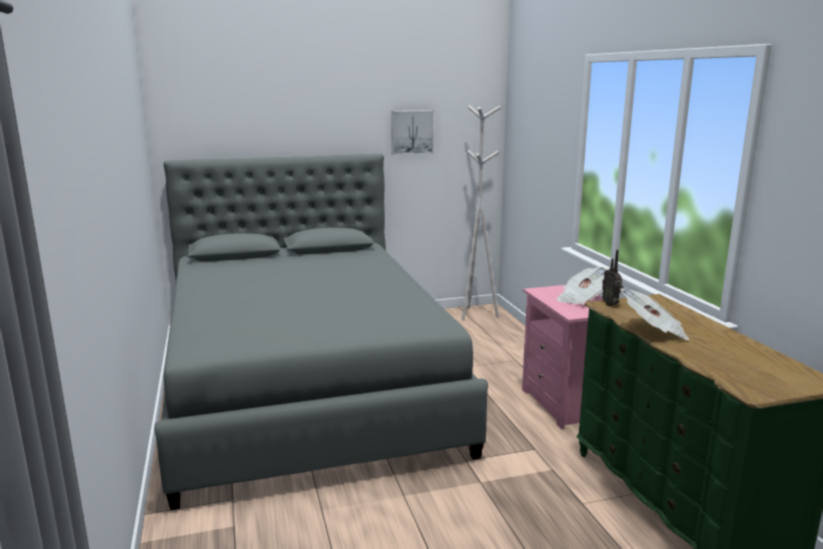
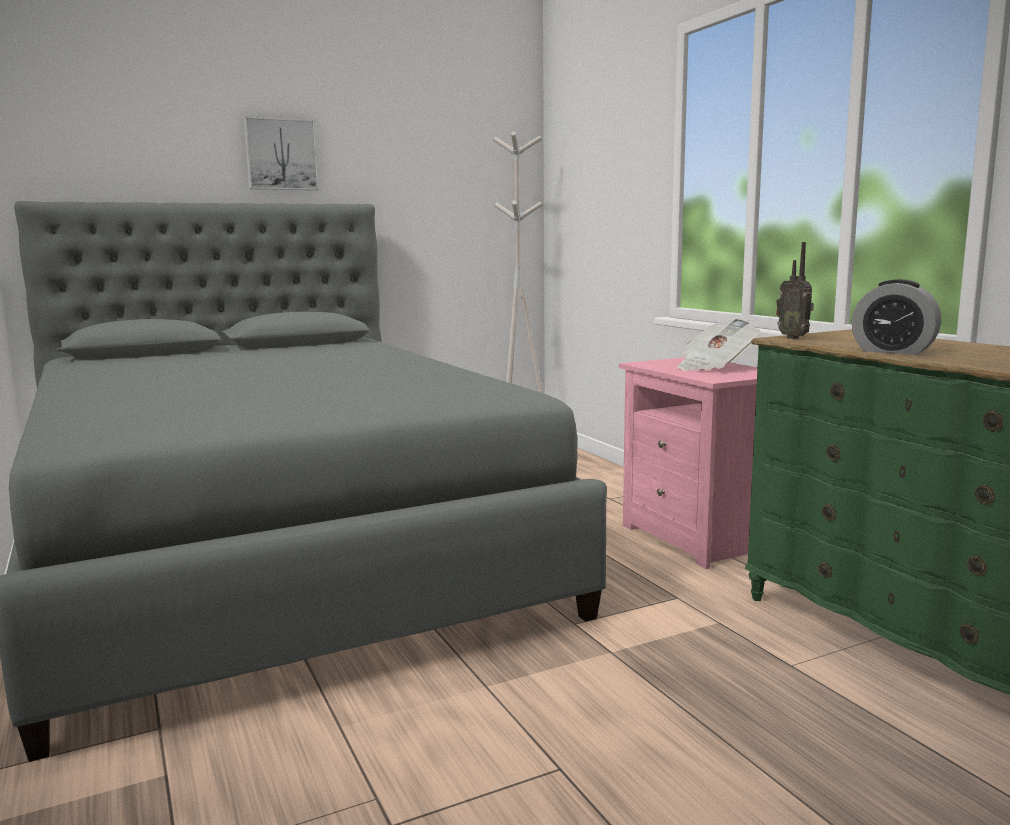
camera: 10 degrees left, 5 degrees down
picture [391,110,434,155] -> picture moved to [244,117,319,190]
newspaper [621,288,689,340] -> alarm clock [852,279,941,355]

